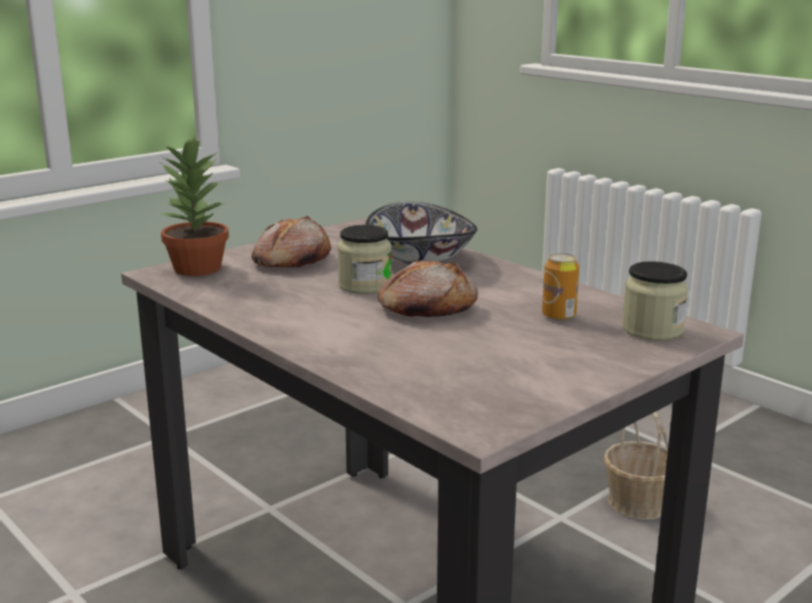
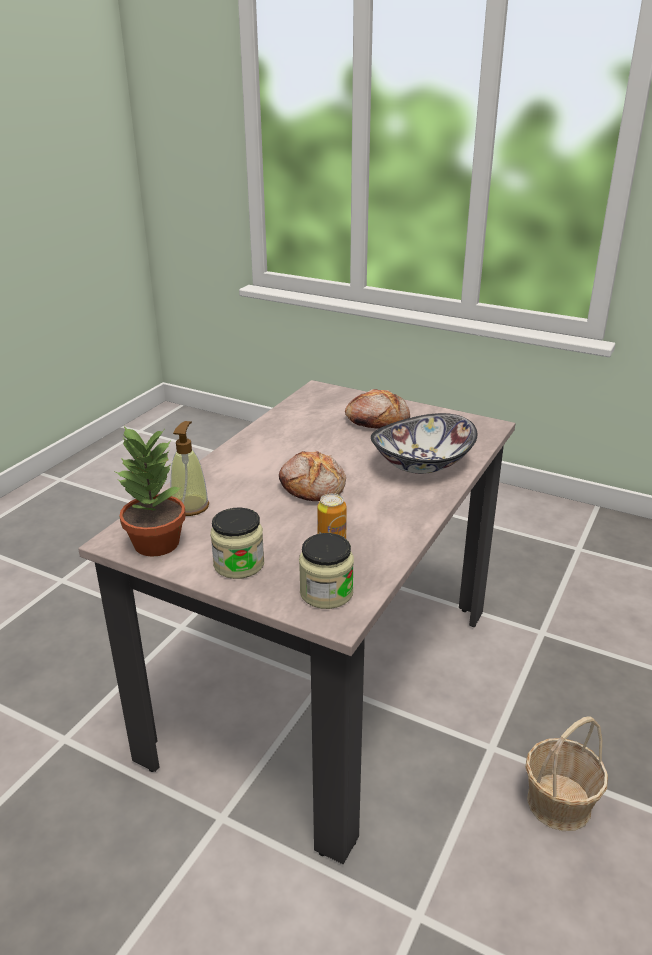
camera: 70 degrees right, 10 degrees up
potted plant [161,135,229,276] -> potted plant moved to [116,426,186,557]
jar [337,225,391,294] -> jar moved to [210,507,264,579]
none -> soap dispenser [171,421,209,516]

